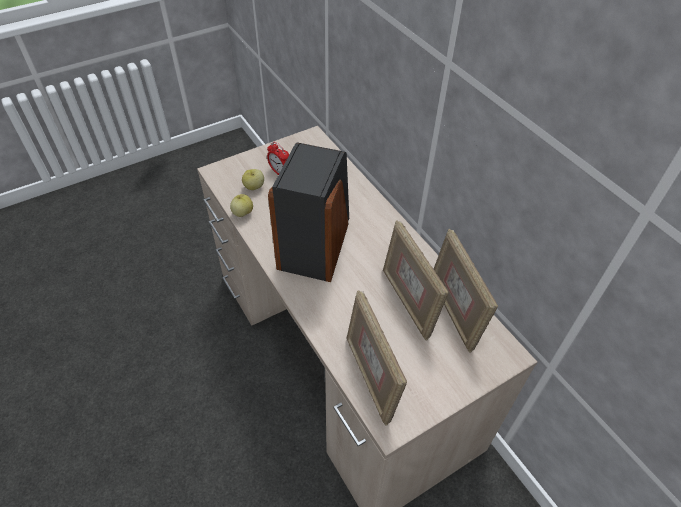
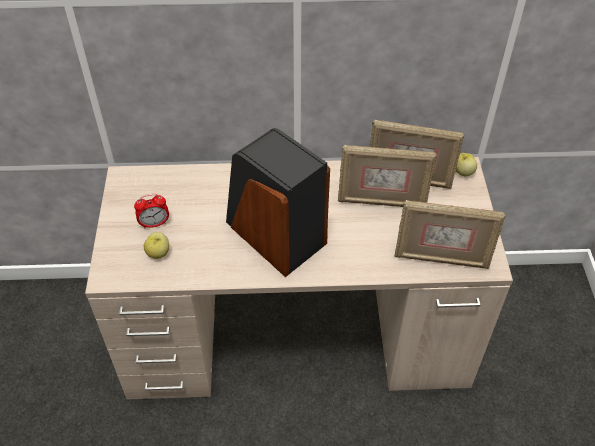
camera: 60 degrees left, 0 degrees up
apple [230,194,253,217] -> apple moved to [456,153,477,176]

